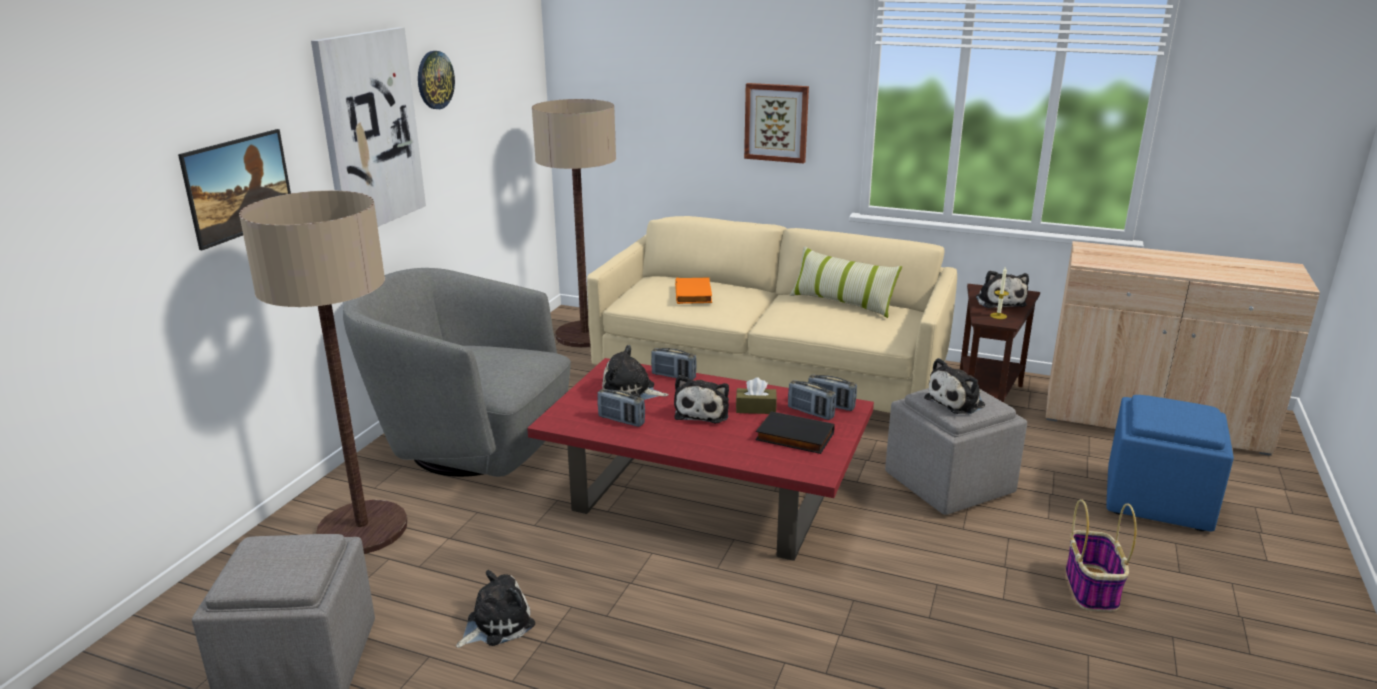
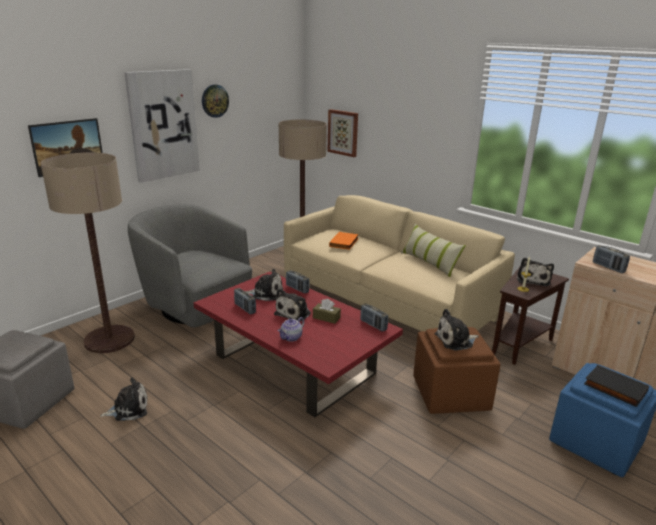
camera: 20 degrees right, 0 degrees up
plush toy [602,345,669,400] -> plush toy turned 150 degrees clockwise [245,269,283,301]
picture [744,83,809,163] -> picture moved to [327,109,358,157]
black book [755,411,835,454] -> black book moved to [584,365,649,407]
radio [788,380,836,420] -> radio moved to [593,245,630,273]
grey ottoman [885,388,1027,515] -> brown ottoman [413,327,501,414]
basket [1066,499,1137,612] -> none
none -> teapot [278,317,304,342]

